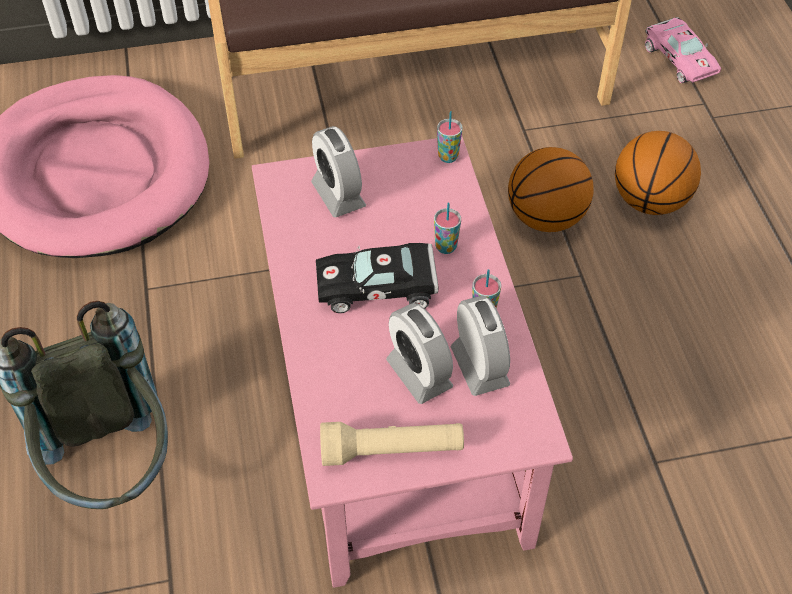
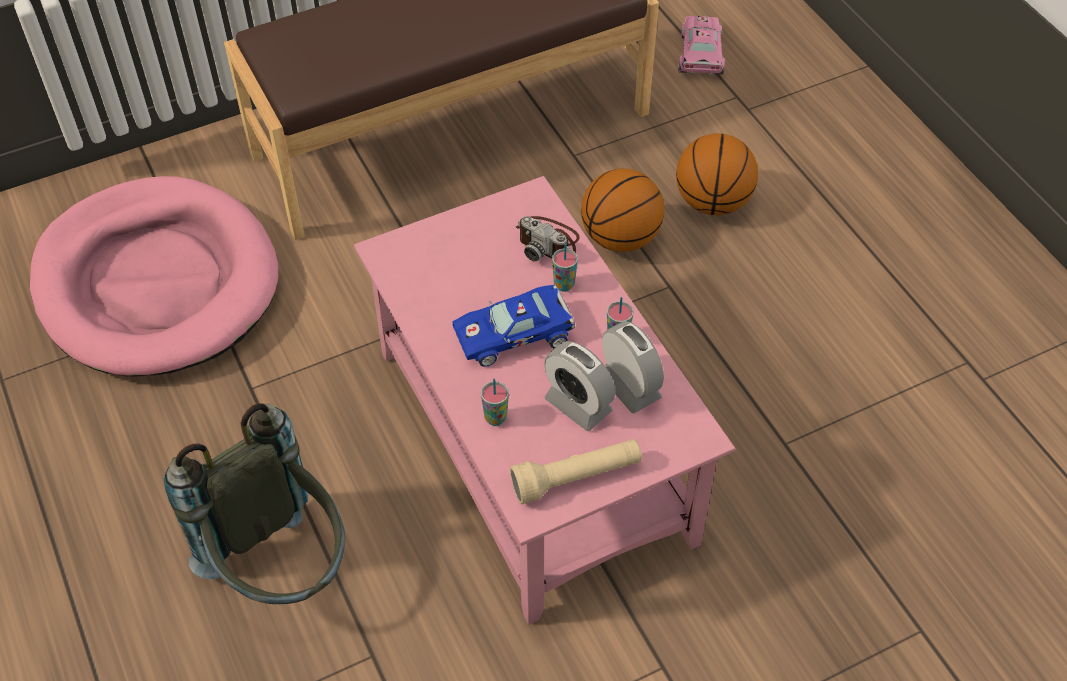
camera: 15 degrees left, 0 degrees up
alarm clock [311,126,366,218] -> none
black toy car [316,243,438,313] -> blue toy car [453,285,575,367]
cup [437,111,463,163] -> cup moved to [481,379,509,426]
pink toy car [645,17,721,83] -> pink toy car turned 135 degrees counterclockwise [678,16,725,76]
none -> camera [516,216,580,262]

